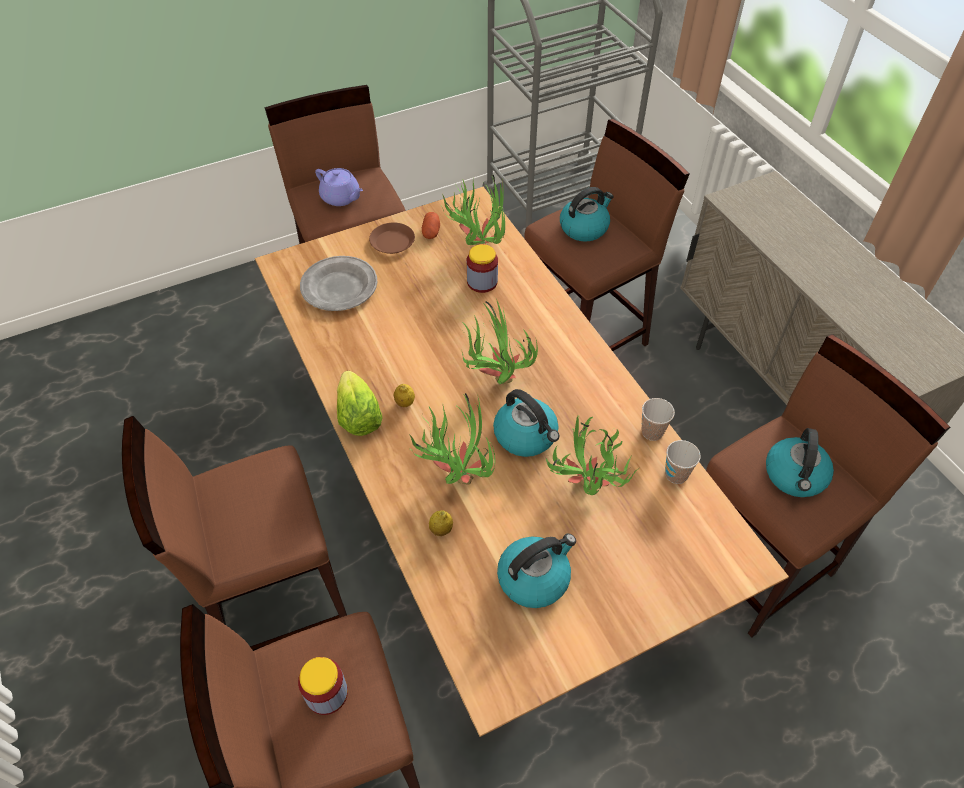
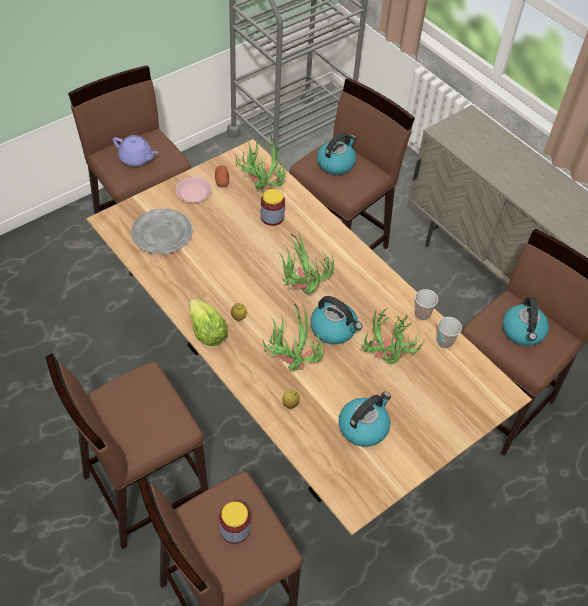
camera: 15 degrees left, 0 degrees up
brown plate [369,223,415,254] -> pink plate [175,177,212,203]

